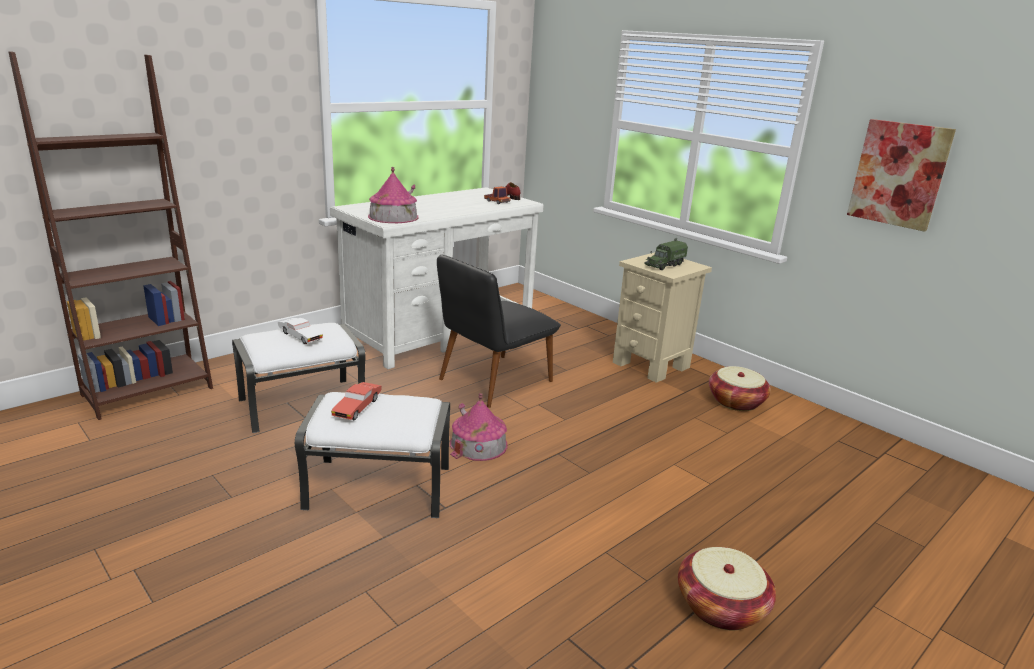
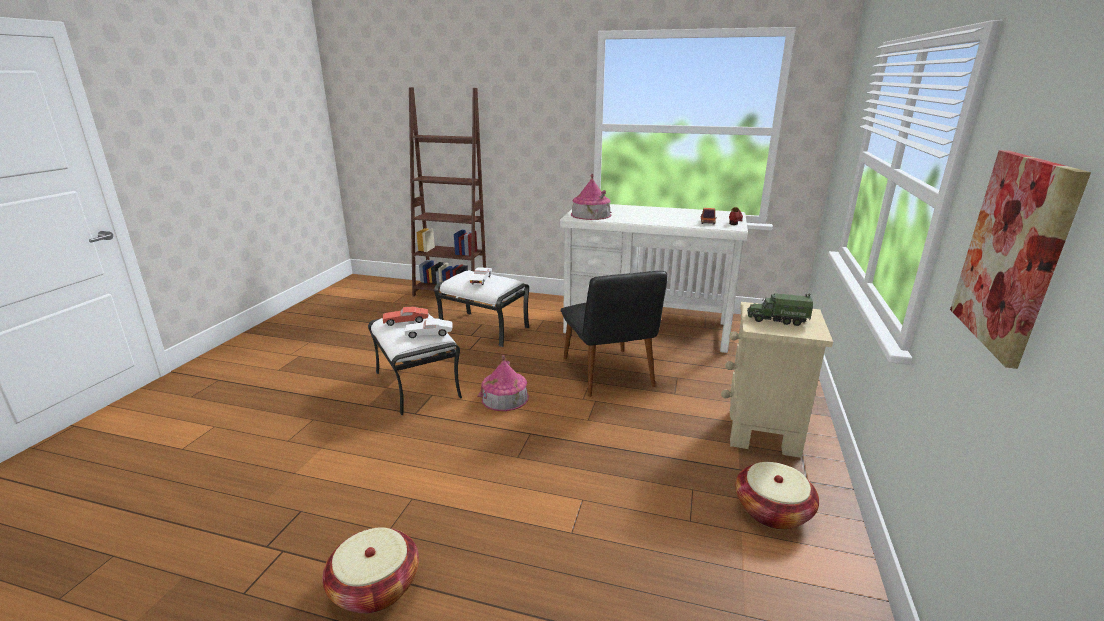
camera: 60 degrees right, 0 degrees up
black chair [437,255,561,408] -> black chair turned 120 degrees counterclockwise [561,271,668,397]
none -> white toy car [404,318,452,338]

